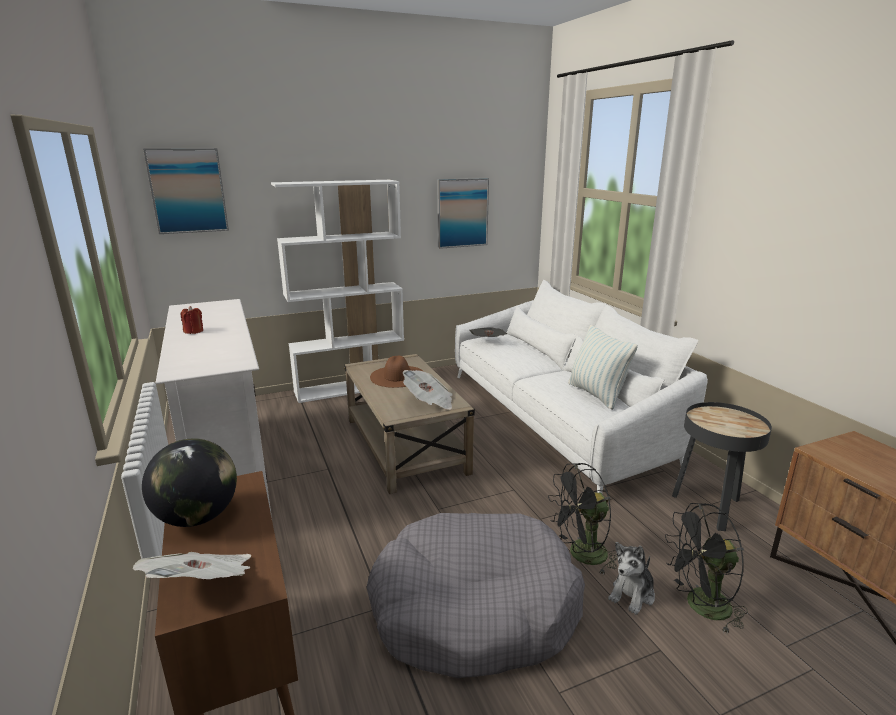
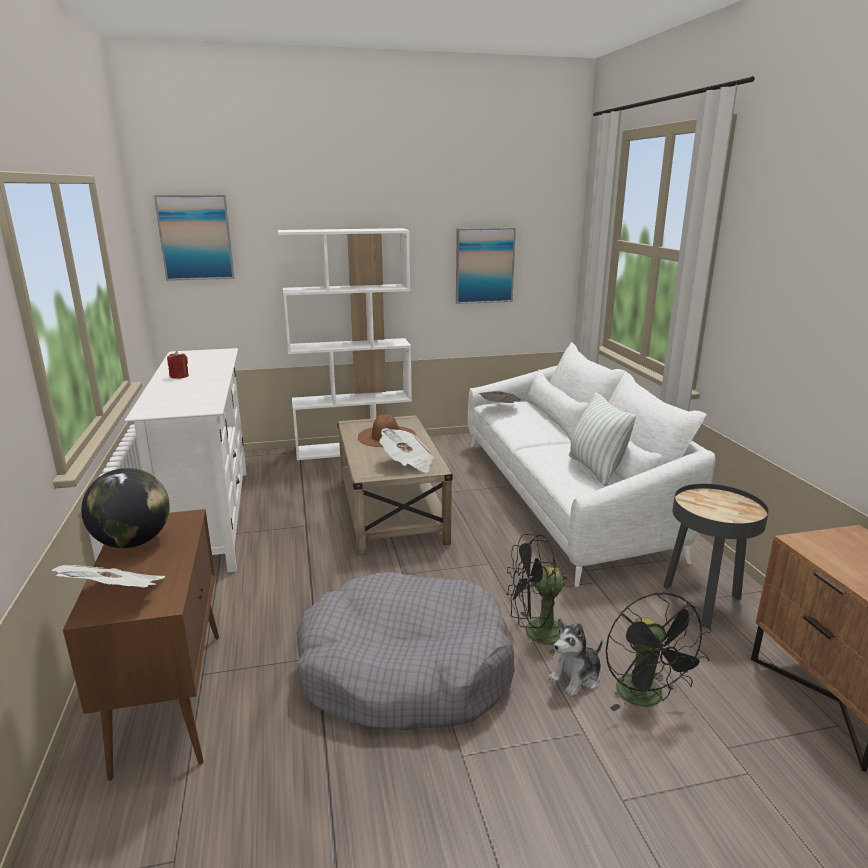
camera: 10 degrees right, 0 degrees up
black fan [665,503,748,633] -> black fan turned 105 degrees counterclockwise [606,593,712,711]

